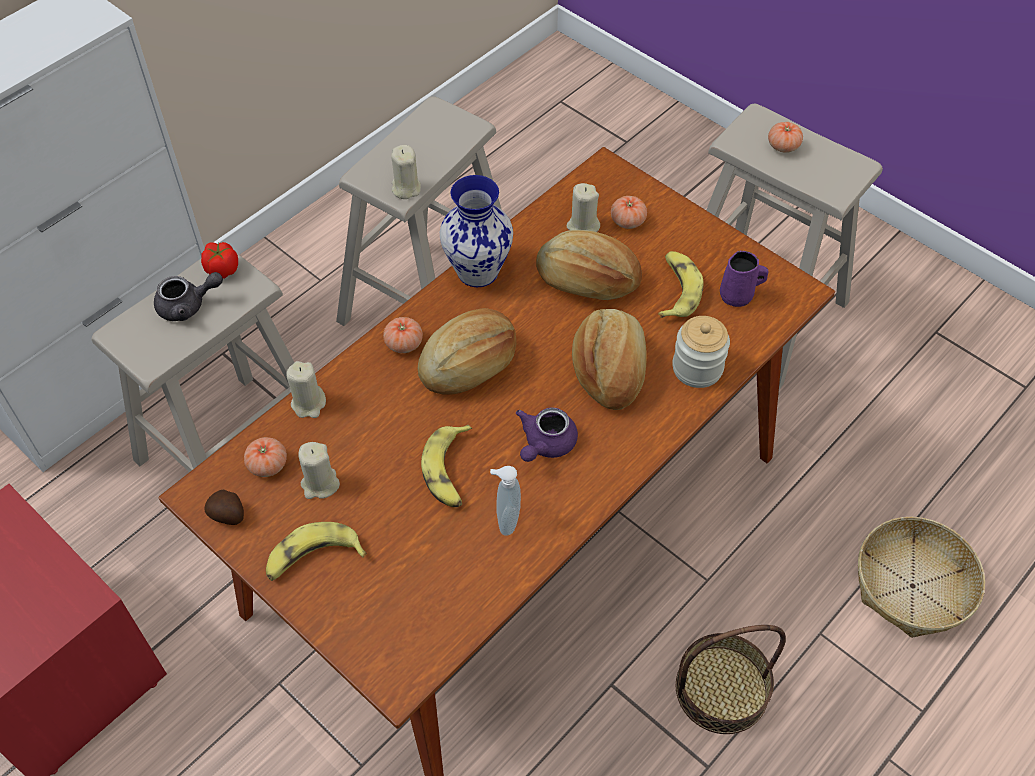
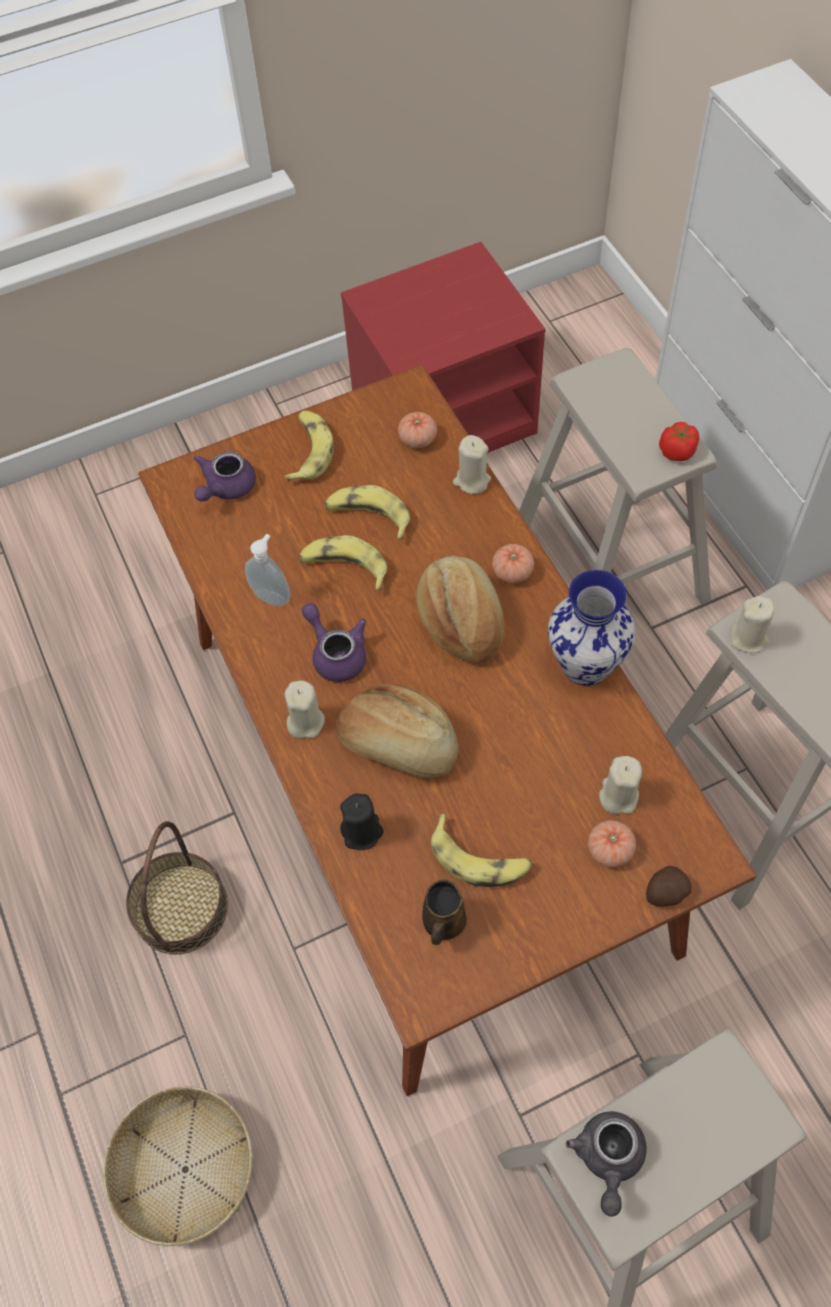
camera: 115 degrees right, 5 degrees up
grey teapot [154,272,223,321] -> grey teapot moved to [565,1111,647,1217]
potato [205,490,244,525] -> potato moved to [646,866,691,907]
beige candle [298,442,340,499] -> beige candle moved to [285,681,325,738]
bread [536,230,642,300] -> none
jar [672,316,730,388] -> black candle [340,793,383,850]
purple mug [720,251,769,307] -> brown mug [422,880,466,945]
tomato [768,122,803,153] -> none
none -> purple teapot [193,451,256,502]
none -> banana [325,485,410,540]

